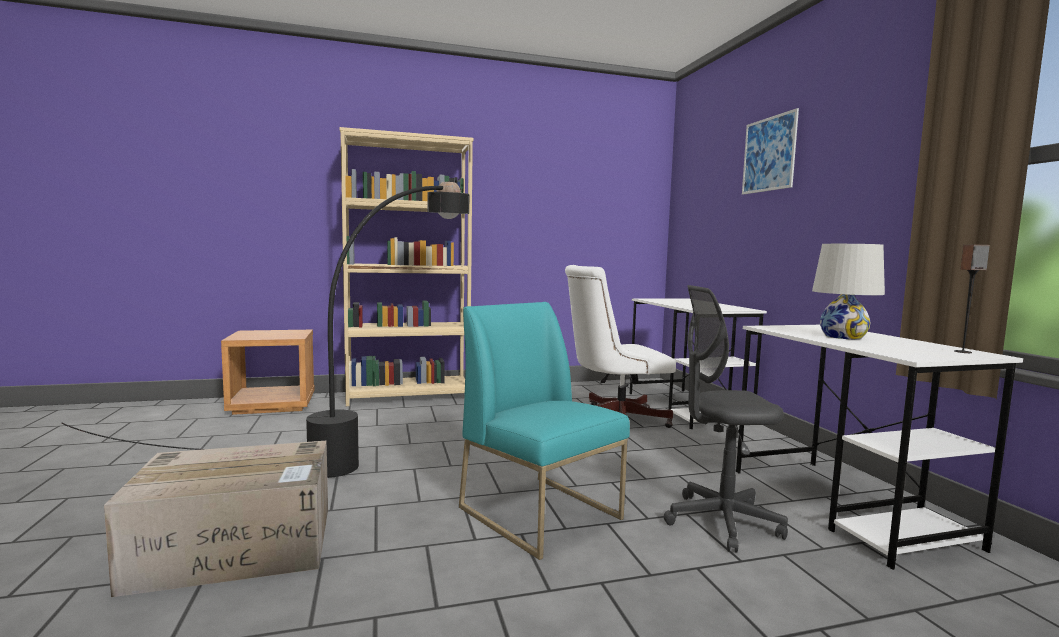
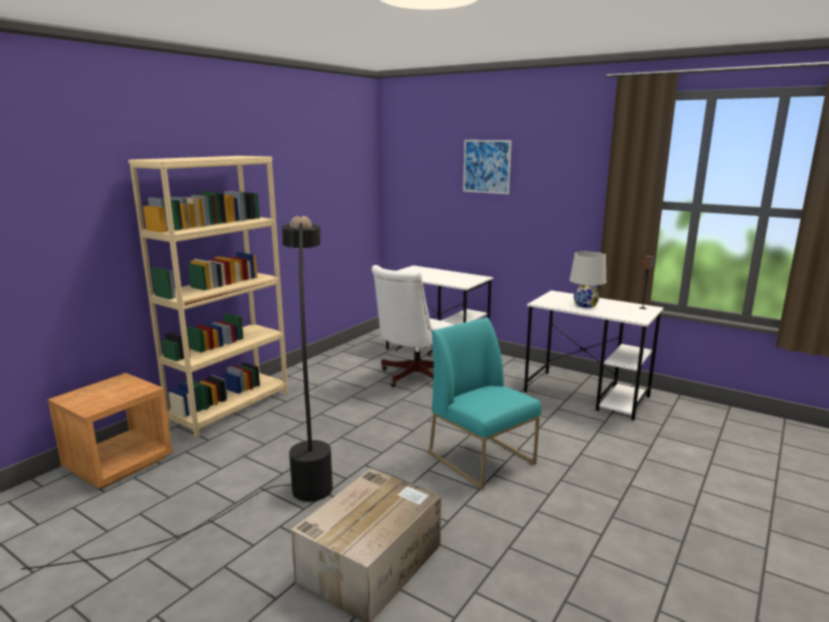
camera: 40 degrees left, 10 degrees up
turquoise chair [459,302,630,560] -> turquoise chair turned 45 degrees clockwise [429,317,542,490]
grey office chair [664,285,788,553] -> none

